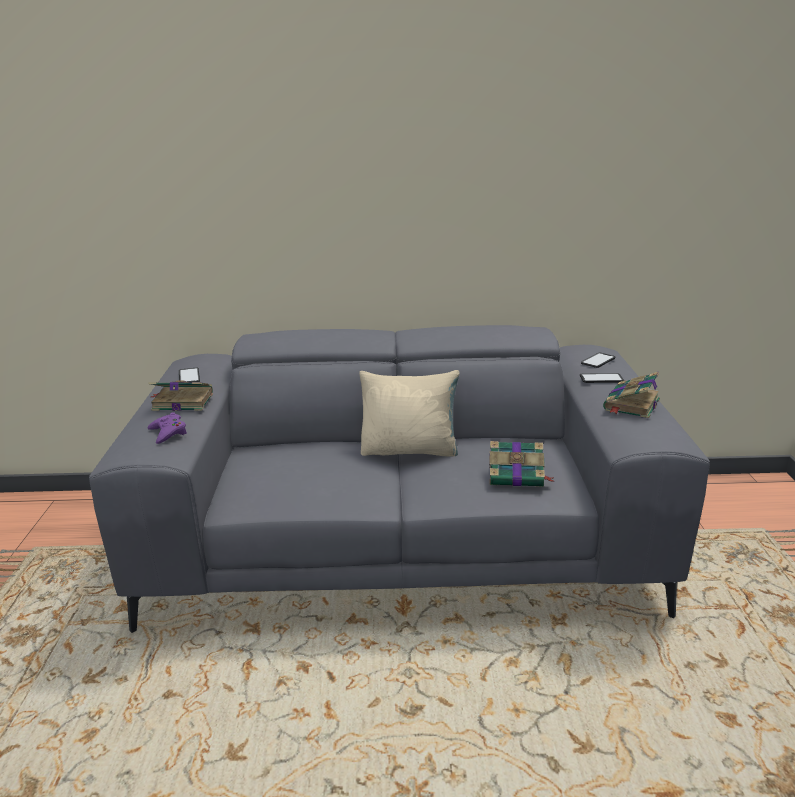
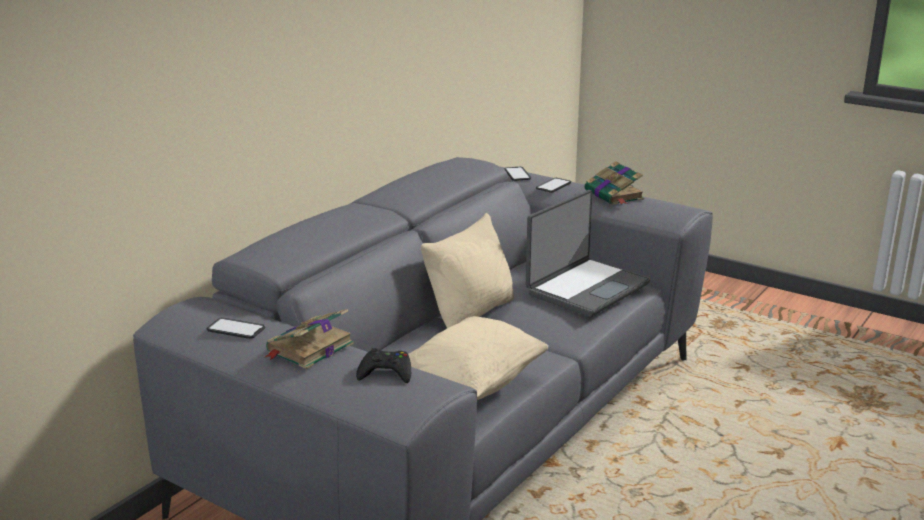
camera: 55 degrees left, 0 degrees up
purple game controller [148,412,187,444] -> black game controller [356,348,411,383]
book [489,441,553,487] -> laptop [526,190,650,317]
none -> beige pillow [408,316,549,400]

